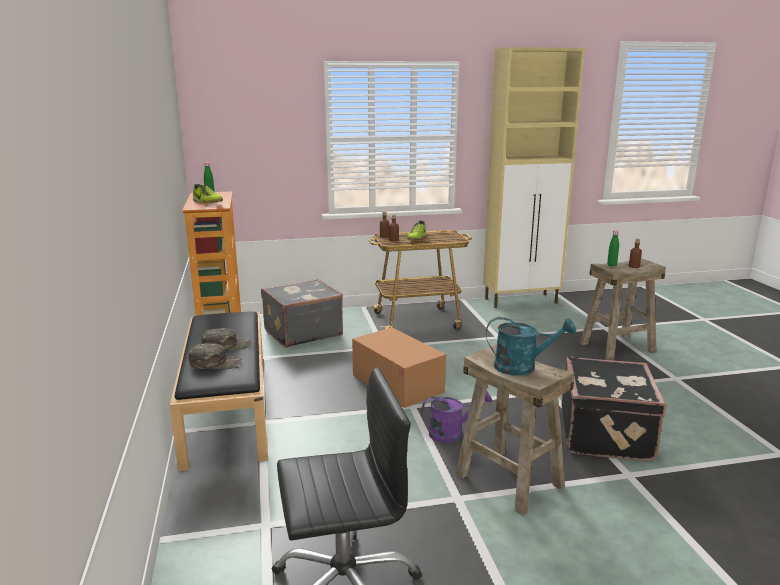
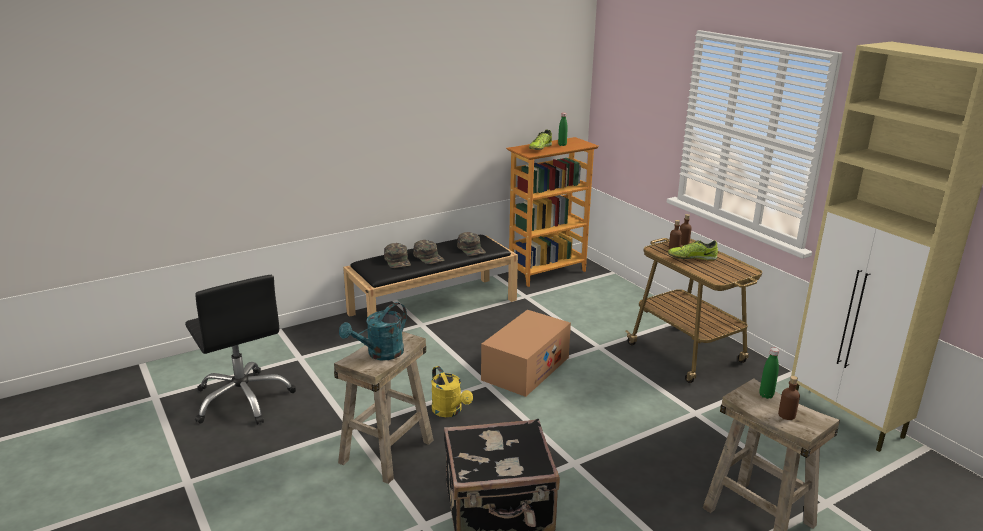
camera: 70 degrees right, 5 degrees up
grey suitcase [261,279,343,348] -> none
purple watering can [422,391,492,443] -> yellow watering can [431,366,473,417]
turquoise watering can [486,317,576,376] -> turquoise watering can turned 60 degrees clockwise [339,302,407,360]
none -> green cap [457,232,486,256]

